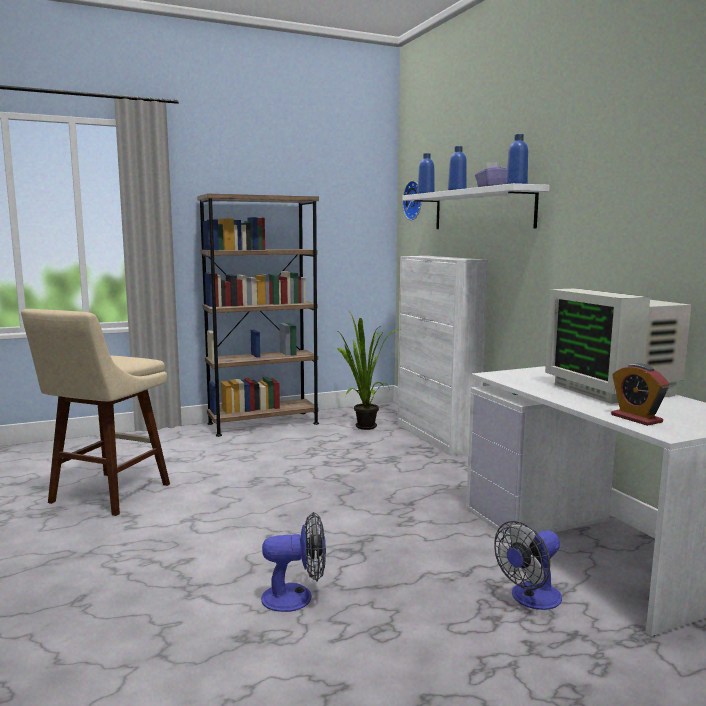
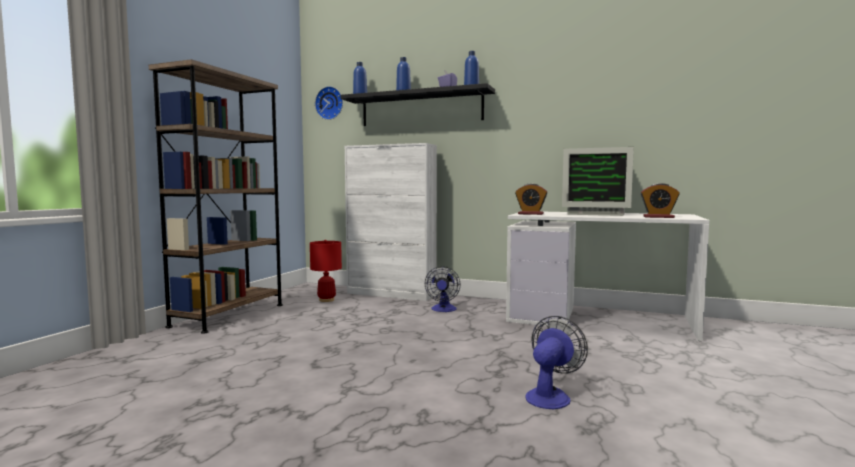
camera: 45 degrees left, 5 degrees down
beige stool [21,309,170,516] -> none
potted plant [336,310,398,430] -> red table lamp [310,240,342,302]
white shelf [402,183,550,229] -> black shelf [340,83,495,126]
fan [494,521,562,610] -> fan moved to [425,266,461,312]
none -> alarm clock [515,183,548,215]

